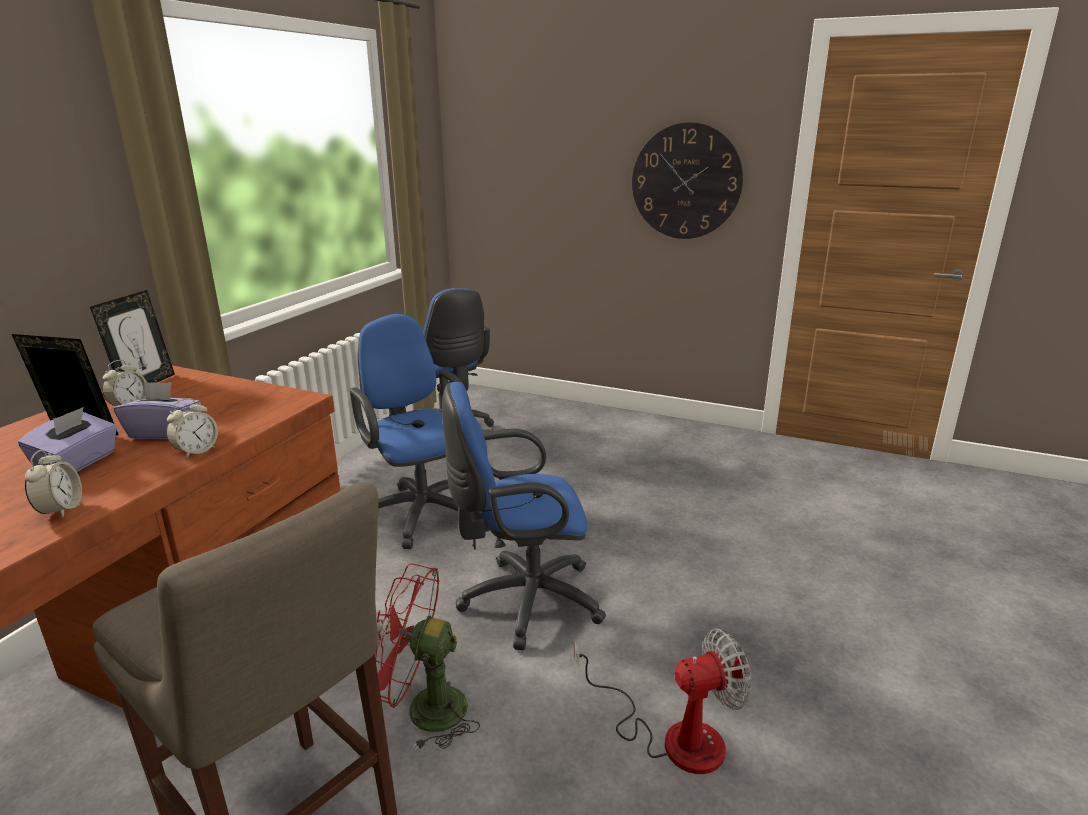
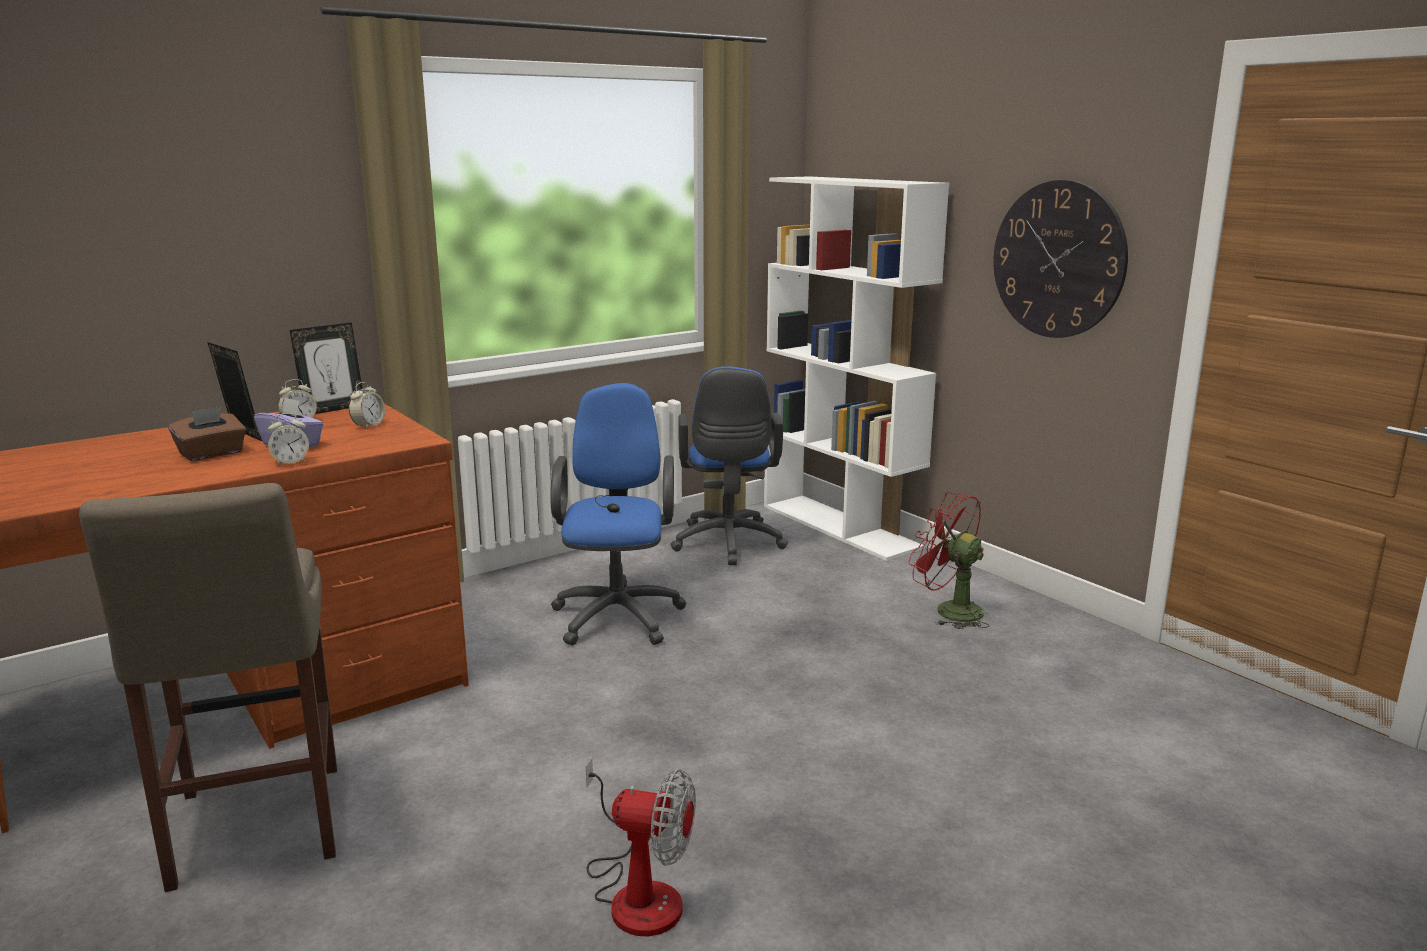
camera: 30 degrees right, 5 degrees down
purple tissue box [18,407,117,472] -> brown tissue box [168,407,246,461]
alarm clock [25,450,82,518] -> alarm clock moved to [349,382,385,429]
red fan [375,563,480,750] -> red fan moved to [909,492,989,629]
blue office chair [442,382,606,650] -> none
none -> white bookcase [764,176,949,561]

